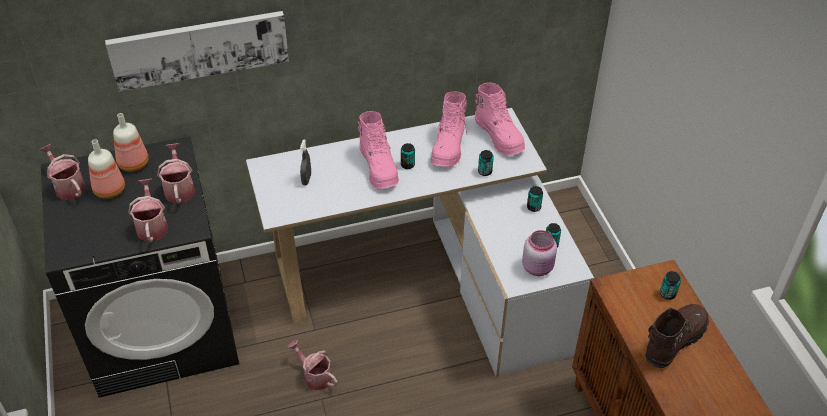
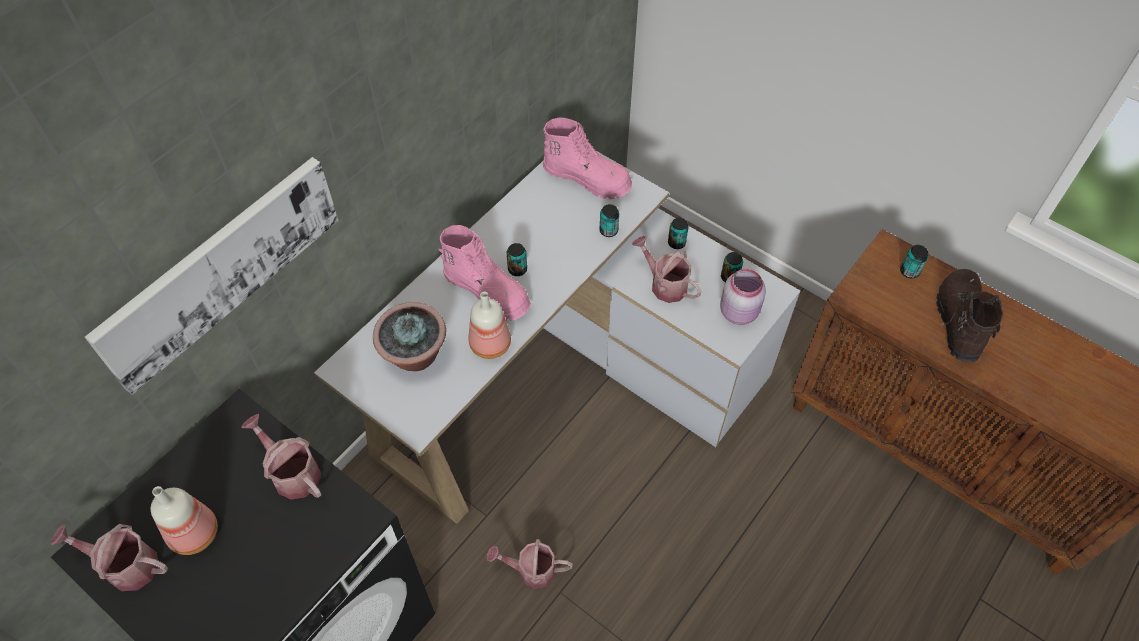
camera: 35 degrees left, 10 degrees up
bottle [113,113,149,172] -> bottle moved to [469,292,511,359]
watering can [128,179,168,242] -> watering can moved to [632,236,702,303]
grey spray bottle [300,139,311,185] -> potted plant [373,302,446,371]
pink boot [430,92,468,167] -> none

